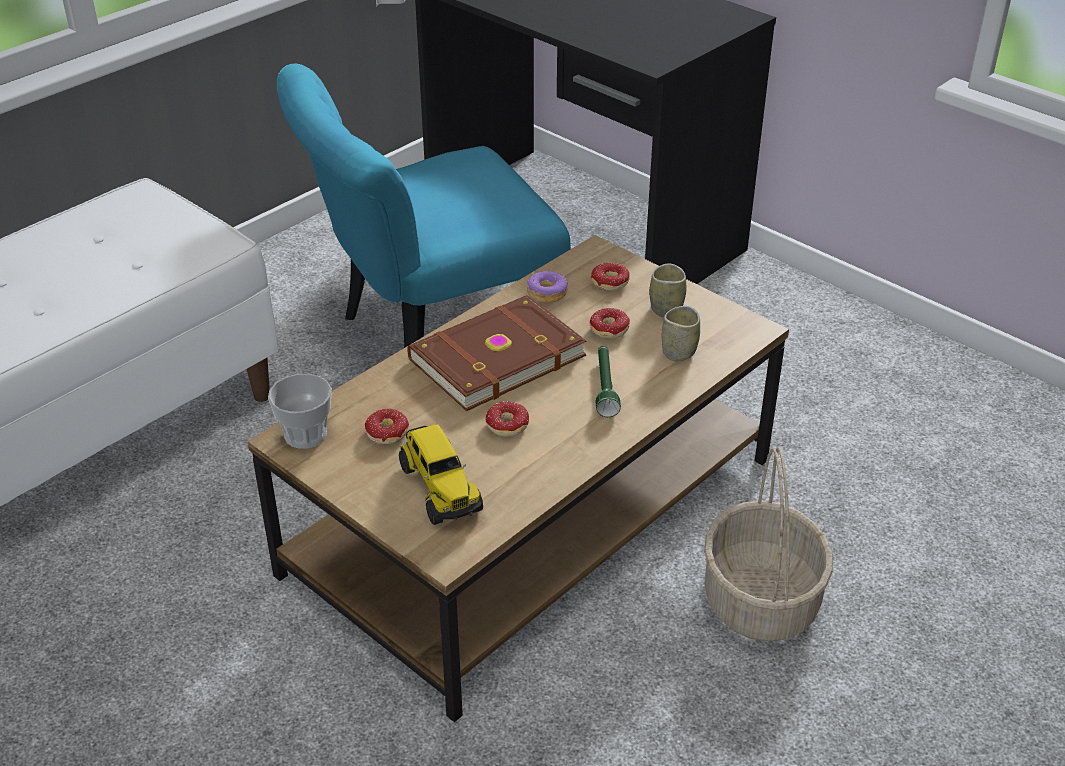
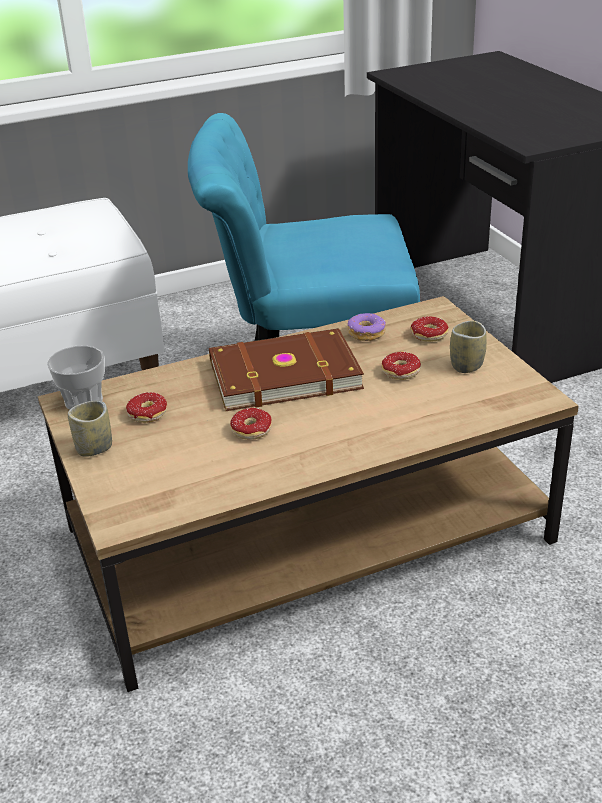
camera: 25 degrees right, 5 degrees down
toy truck [399,425,483,525] -> none
green flashlight [596,346,621,417] -> none
cup [661,306,700,361] -> cup moved to [68,401,112,457]
basket [704,447,833,642] -> none

